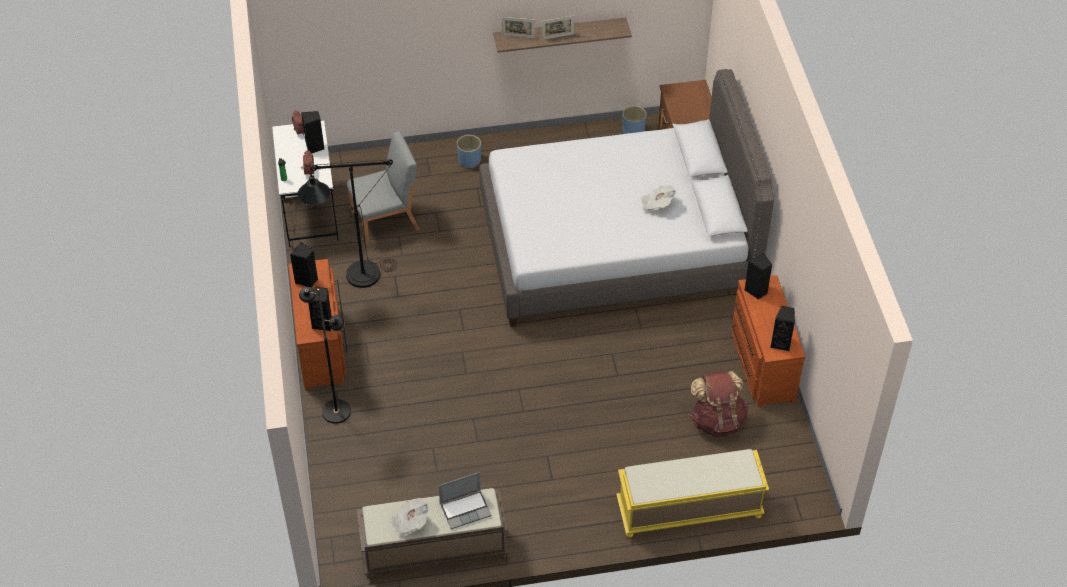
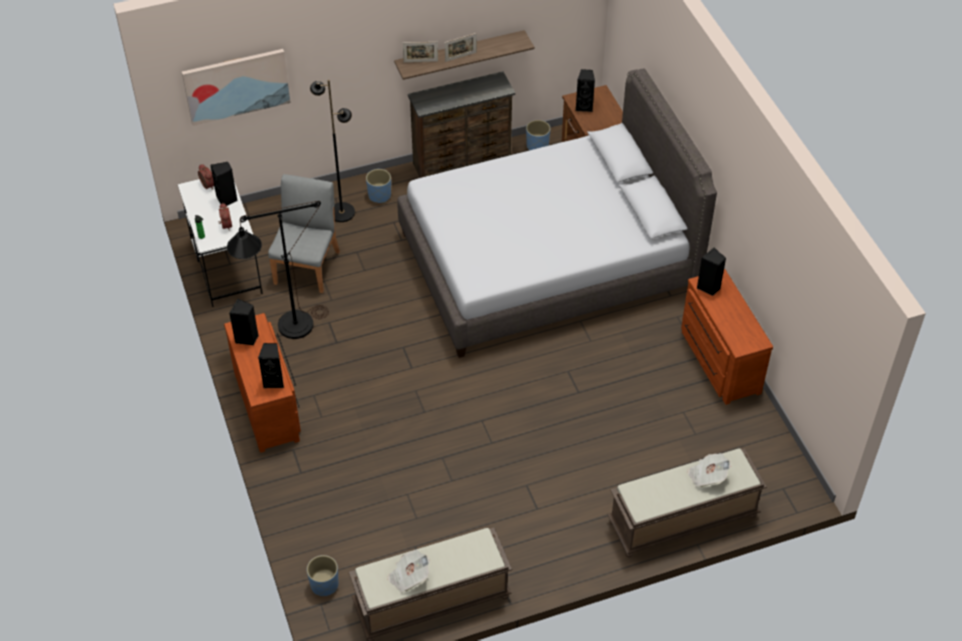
camera: 10 degrees left, 0 degrees up
black floor lamp [299,287,351,424] -> black floor lamp moved to [310,80,355,222]
grey chair [347,131,420,245] -> grey chair turned 45 degrees counterclockwise [268,174,340,293]
laptop [439,472,492,529] -> none
yellow bench [616,449,769,538] -> brown bench [607,448,767,557]
newspaper [641,185,676,211] -> newspaper moved to [687,453,731,488]
brown backpack [691,371,748,437] -> none
black speaker [770,306,795,351] -> black speaker moved to [575,69,595,112]
none -> picture [182,49,291,126]
none -> blue planter [307,555,339,596]
none -> brown dresser [408,71,515,178]

